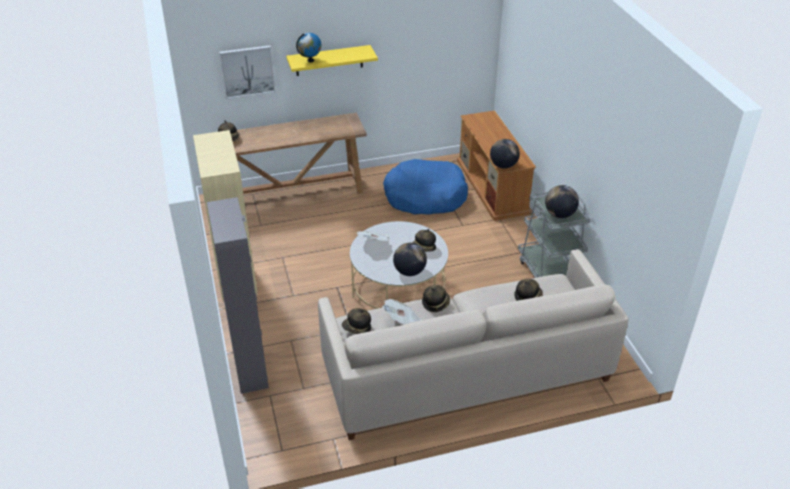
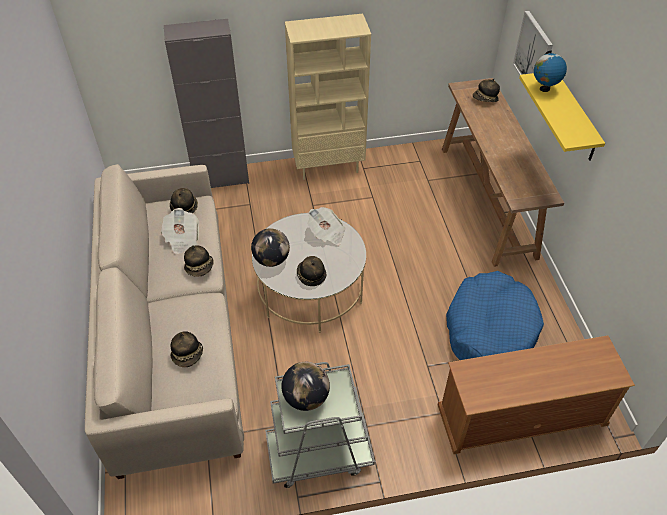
camera: 95 degrees right, 10 degrees up
globe [490,139,520,169] -> none

